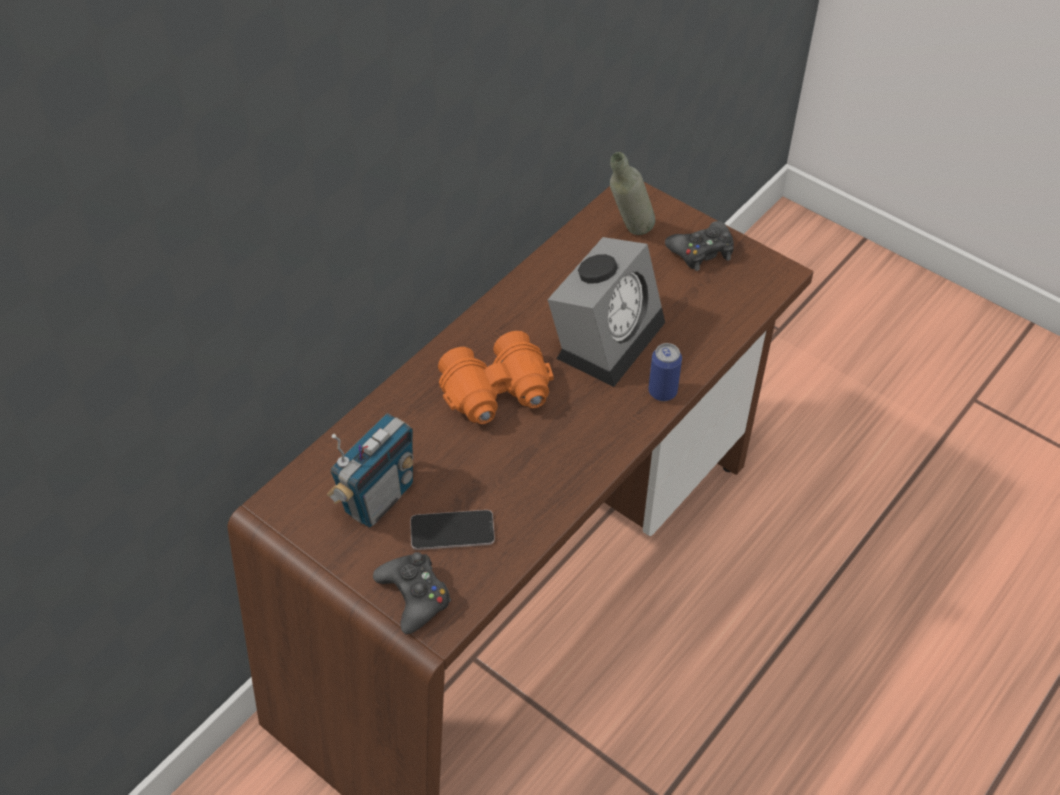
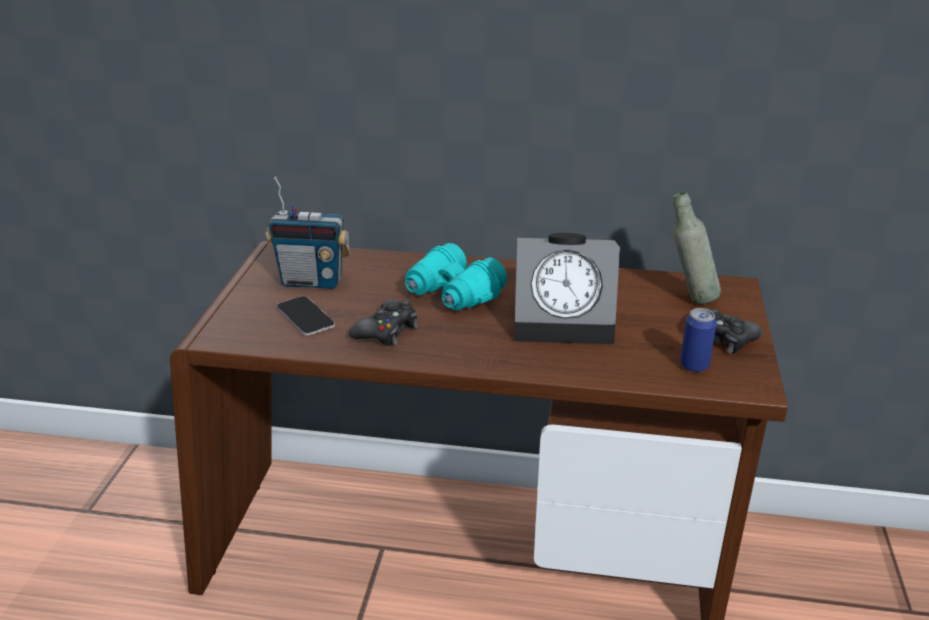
camera: 60 degrees right, 20 degrees down
black game controller [373,552,451,635] -> black game controller moved to [349,300,418,346]
orange binoculars [438,331,554,424] -> turquoise binoculars [405,243,507,310]
can [648,343,682,401] -> can moved to [680,308,717,372]

